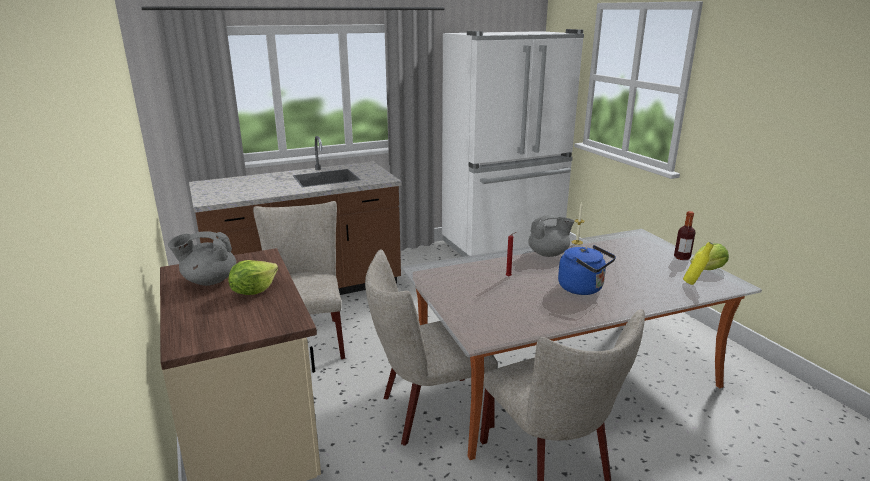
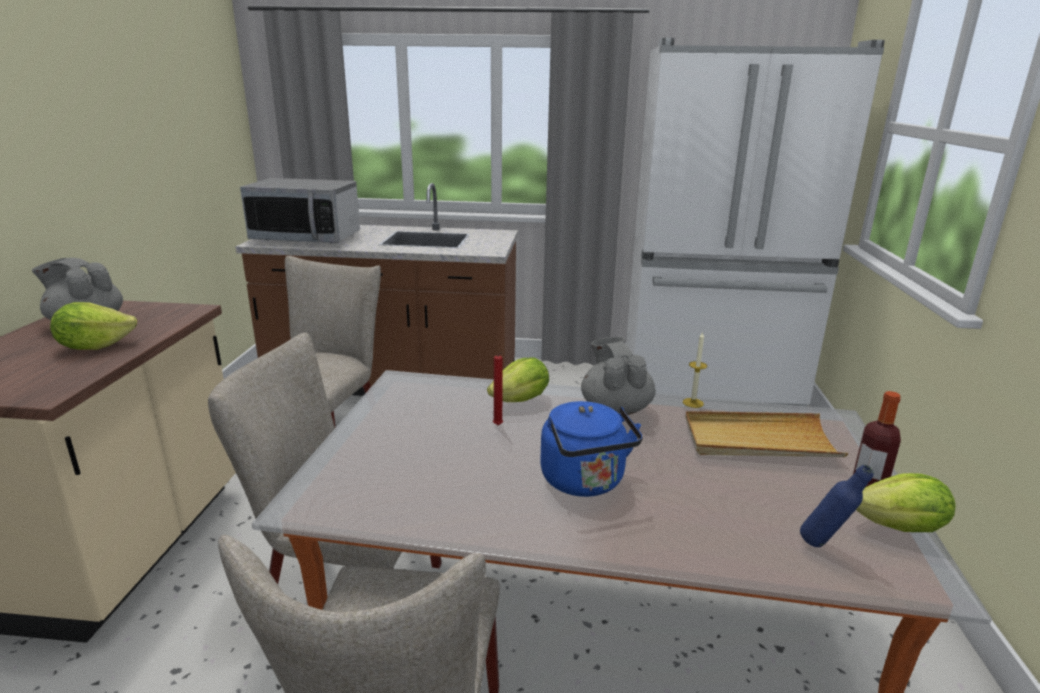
camera: 30 degrees right, 0 degrees up
grey teapot [528,215,574,257] -> grey teapot turned 120 degrees counterclockwise [581,337,656,415]
yellow bottle [683,242,714,285] -> blue bottle [800,465,874,547]
none -> microwave [240,178,360,243]
none -> lettuce [487,358,549,402]
none -> beige tray [685,411,848,457]

